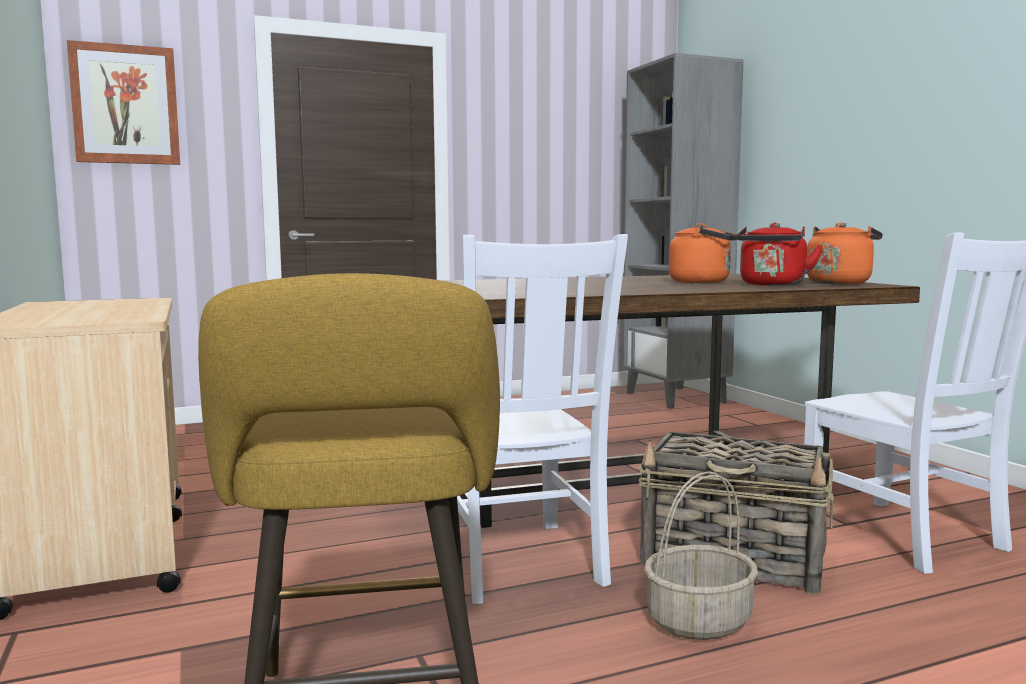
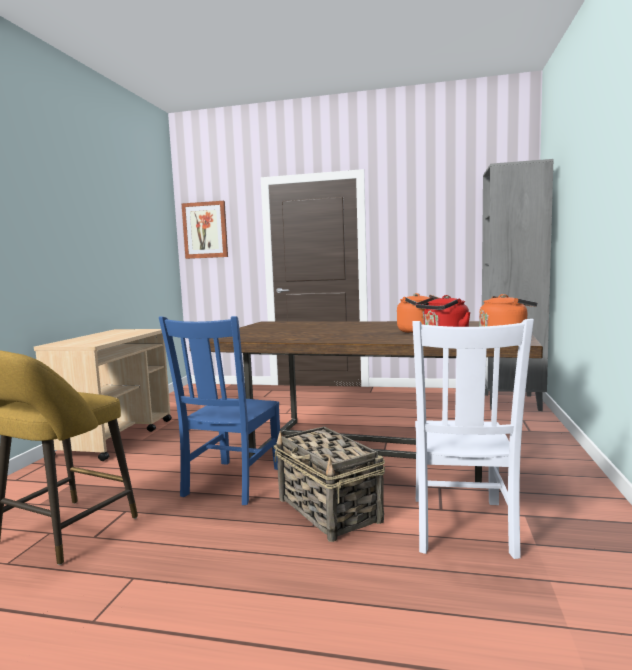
camera: 35 degrees right, 0 degrees up
white chair [457,234,628,604] -> blue chair [159,316,280,505]
basket [644,471,758,640] -> none

